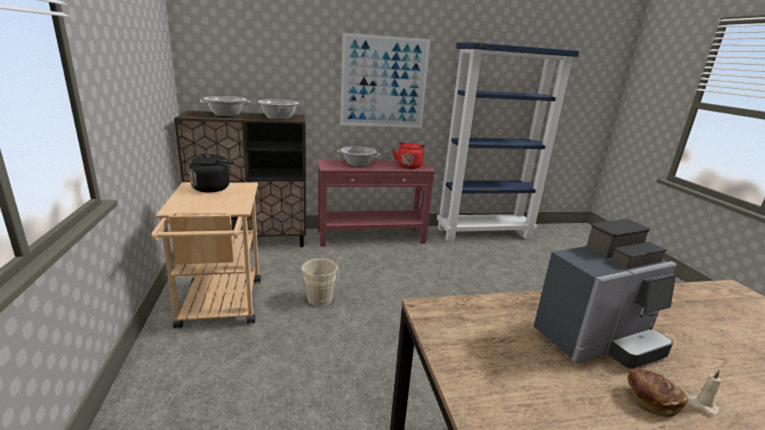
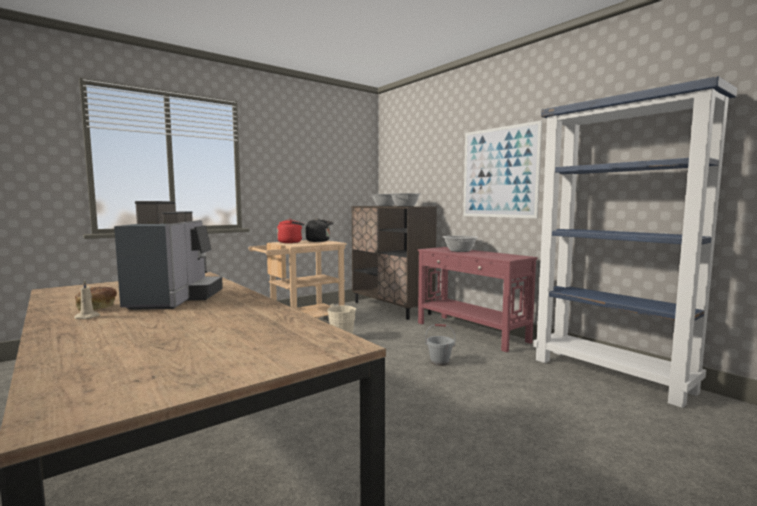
camera: 65 degrees right, 15 degrees down
red kettle [392,142,425,169] -> red kettle moved to [277,219,304,243]
coffee machine [534,219,677,369] -> coffee machine turned 135 degrees counterclockwise [114,201,223,310]
none -> grey bucket [425,324,456,366]

